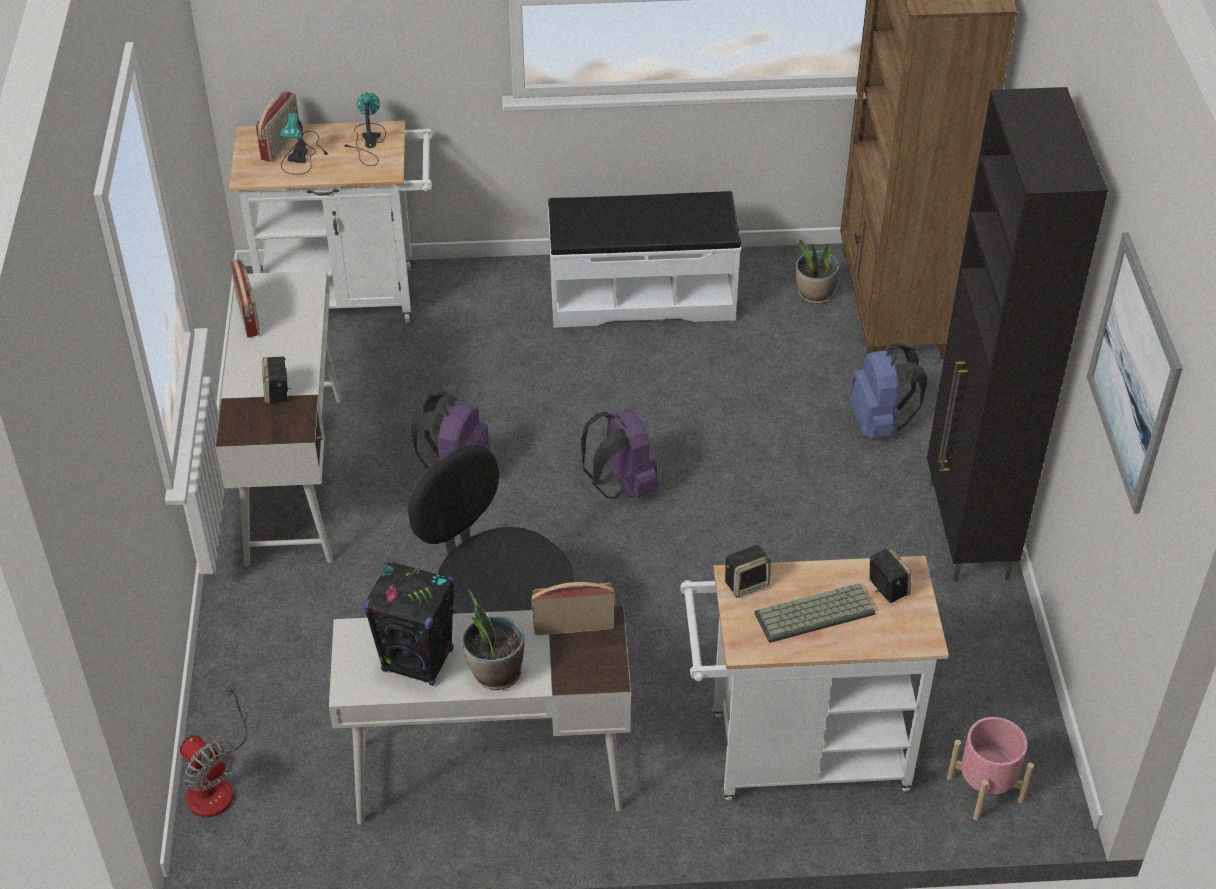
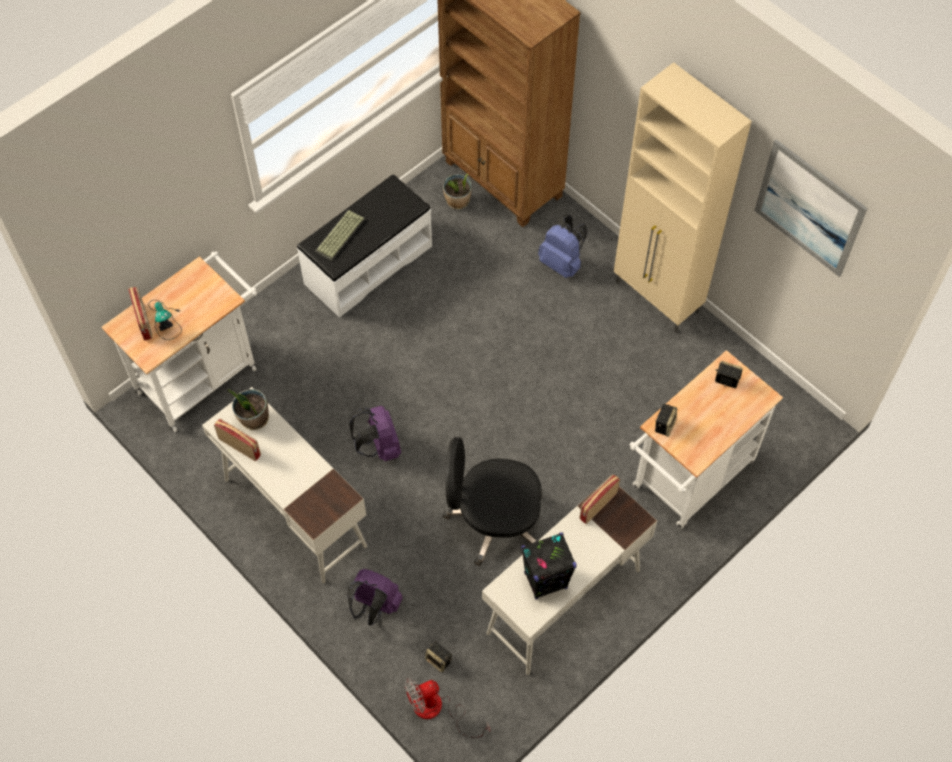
camera: 40 degrees left, 15 degrees up
fan [180,680,247,817] -> fan turned 150 degrees clockwise [405,678,490,738]
speaker [262,357,291,404] -> speaker moved to [425,641,452,672]
table lamp [344,92,386,166] -> none
potted plant [463,590,524,690] -> potted plant moved to [227,389,269,430]
purple backpack [581,409,658,499] -> purple backpack moved to [347,569,403,625]
keyboard [754,583,876,643] -> keyboard moved to [315,210,366,261]
black cabinet [927,87,1108,582] -> beige cabinet [614,62,752,332]
pink planter [947,717,1034,821] -> none

